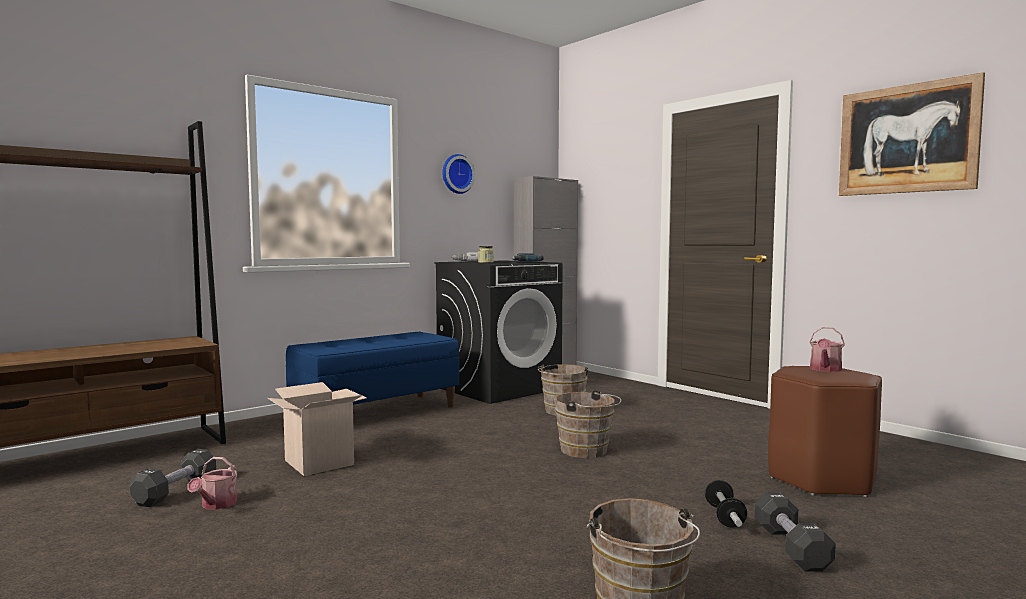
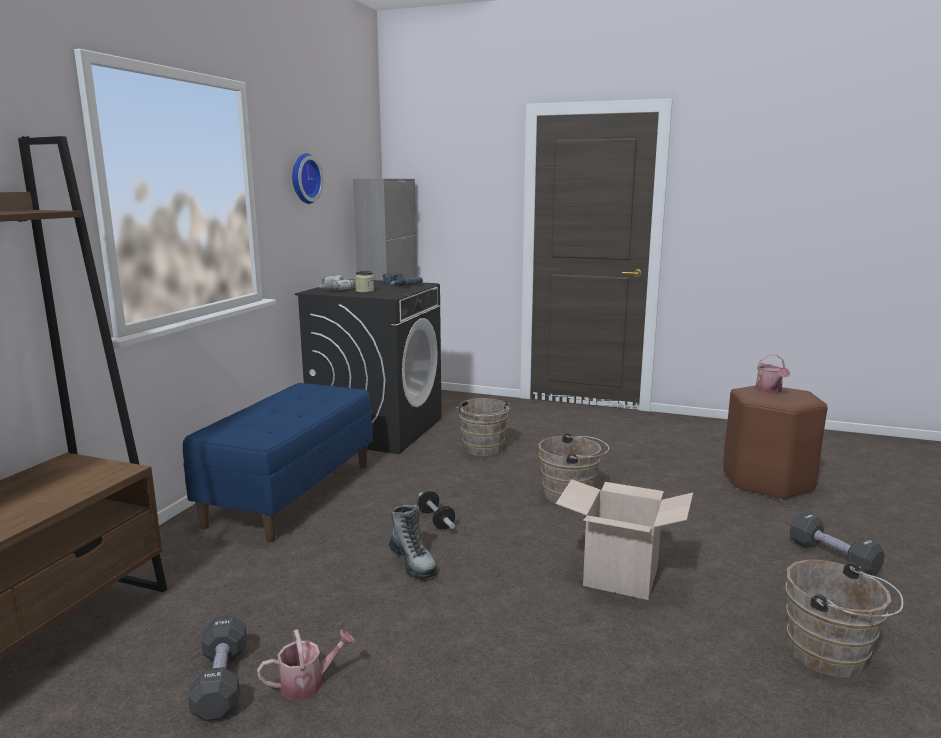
camera: 30 degrees left, 10 degrees up
watering can [187,457,237,510] -> watering can turned 90 degrees counterclockwise [257,629,355,700]
cardboard box [267,382,367,476] -> cardboard box moved to [556,479,693,600]
dumbbell [705,480,747,528] -> dumbbell moved to [417,491,455,529]
picture [839,72,985,196] -> none
none -> boot [389,505,438,579]

